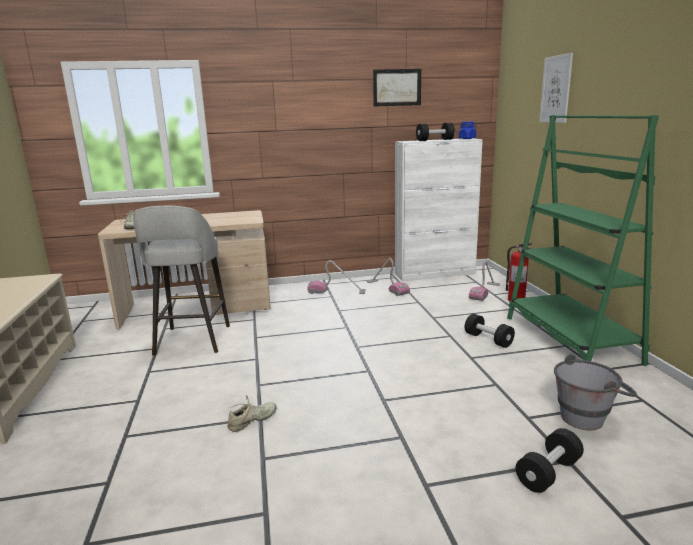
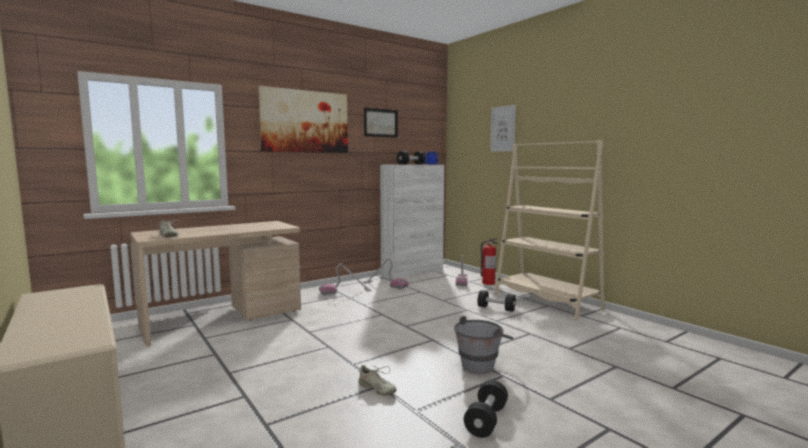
camera: 25 degrees left, 10 degrees down
grey stool [133,206,230,356] -> none
beige shoe [227,395,277,432] -> beige shoe turned 105 degrees clockwise [358,365,397,396]
green bookcase [507,115,659,366] -> beige bookcase [495,140,605,321]
black dumbbell [516,428,584,493] -> black dumbbell moved to [464,380,508,438]
grey bucket [554,354,637,430] -> grey bucket moved to [454,316,513,374]
none -> picture [258,86,348,153]

